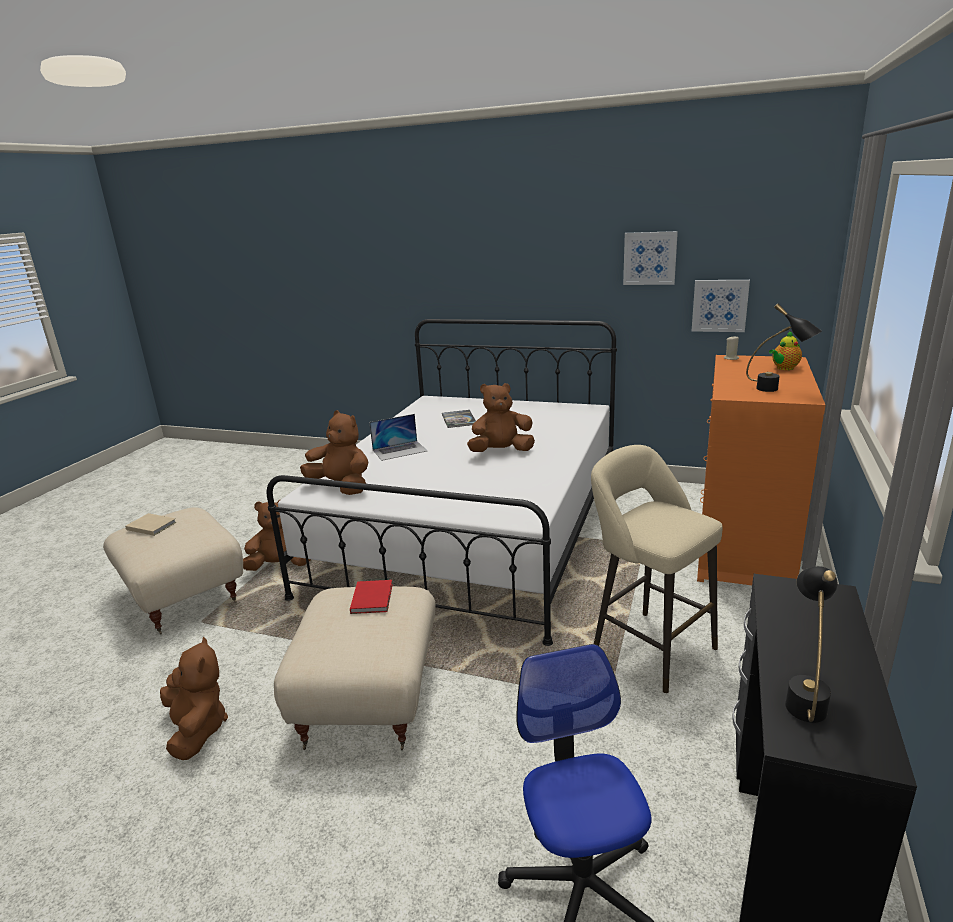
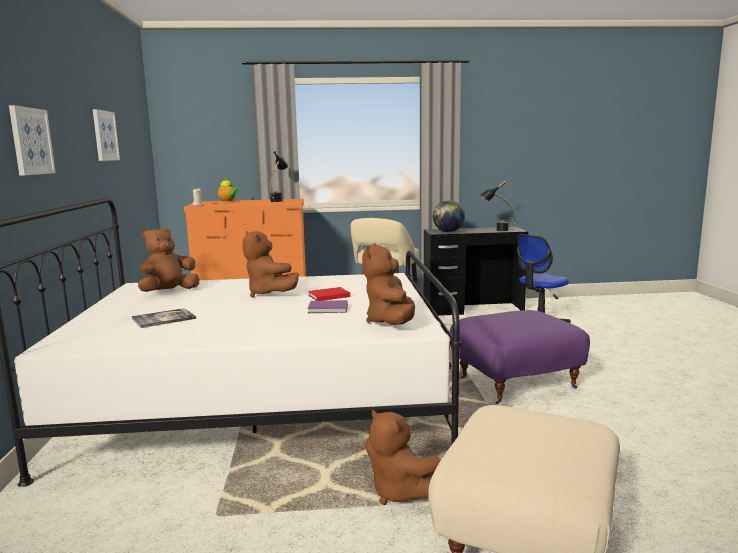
camera: 115 degrees left, 10 degrees down
beige book [125,513,177,536] -> none
brown plush toy [160,637,228,760] -> brown plush toy moved to [138,228,199,292]
beige ottoman [274,586,436,750] -> purple ottoman [450,310,590,404]
red book [350,580,393,614] -> red book moved to [308,287,350,301]
laptop [369,414,427,461] -> none
picture [692,280,750,332] -> picture moved to [9,105,56,176]
none -> purple book [307,300,348,313]
none -> globe [433,200,465,232]

